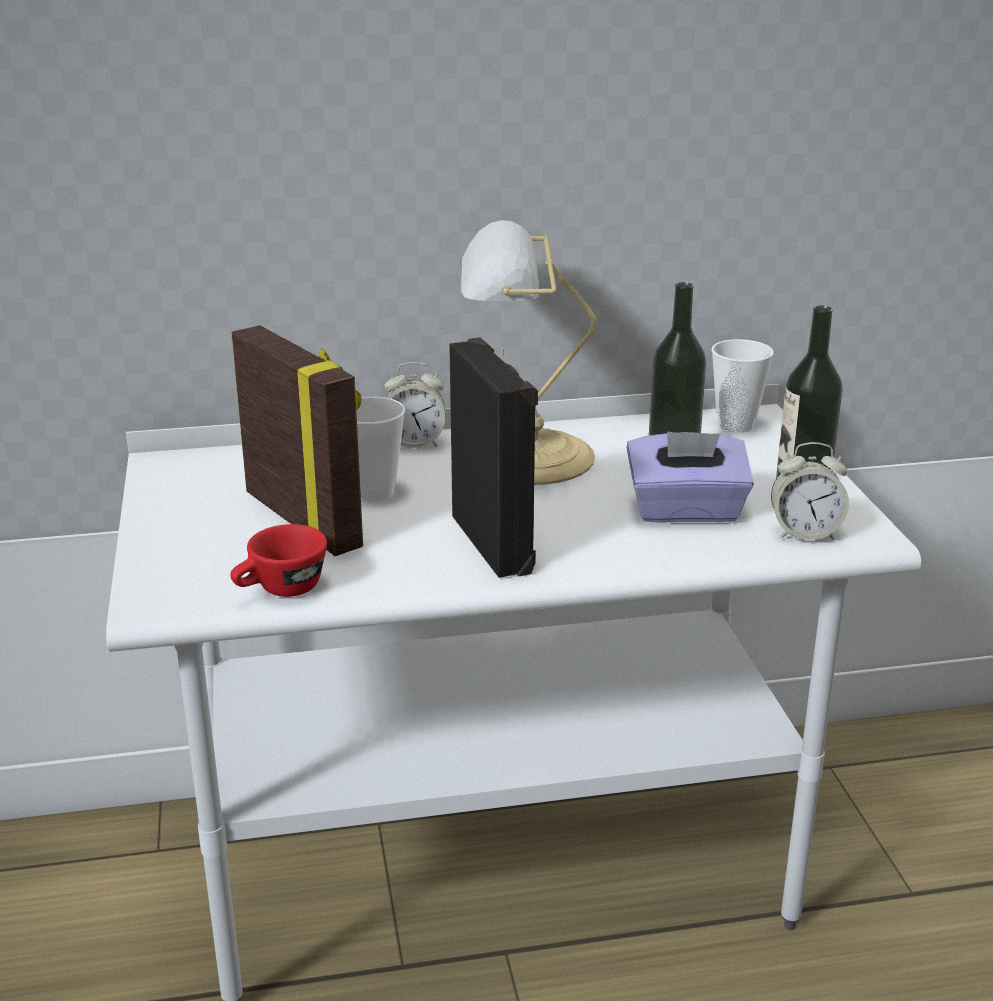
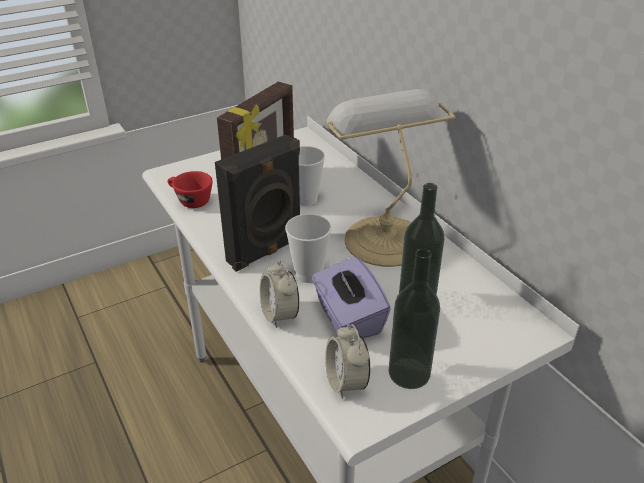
camera: 70 degrees right, 10 degrees up
alarm clock [384,362,445,448] -> alarm clock moved to [260,260,299,328]
cup [712,339,774,433] -> cup moved to [285,214,331,283]

